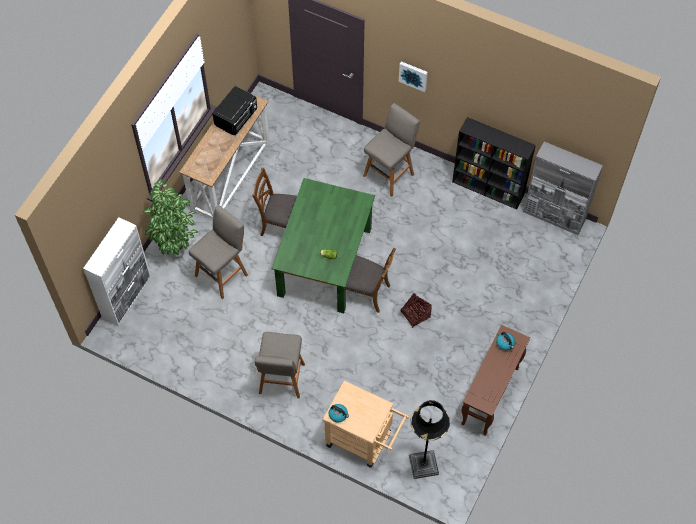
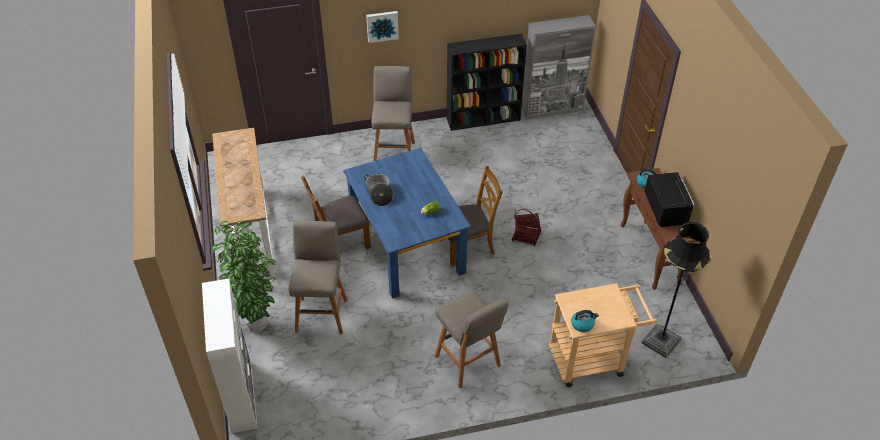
camera: 40 degrees left, 15 degrees down
black microwave [212,86,257,136] -> black microwave moved to [645,172,694,227]
green dining table [271,178,375,313] -> blue dining table [343,147,471,299]
none -> cooking pot [364,173,393,206]

